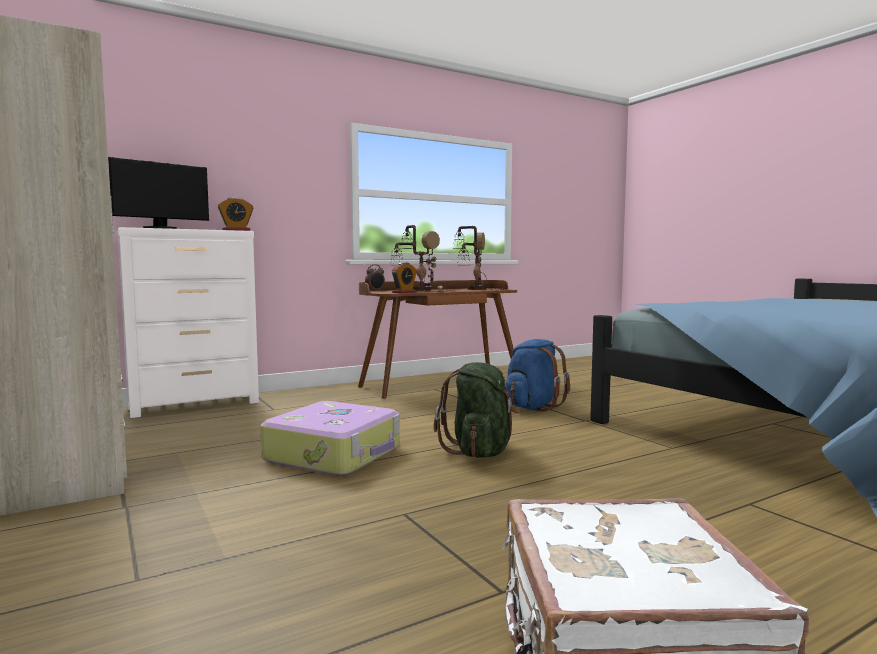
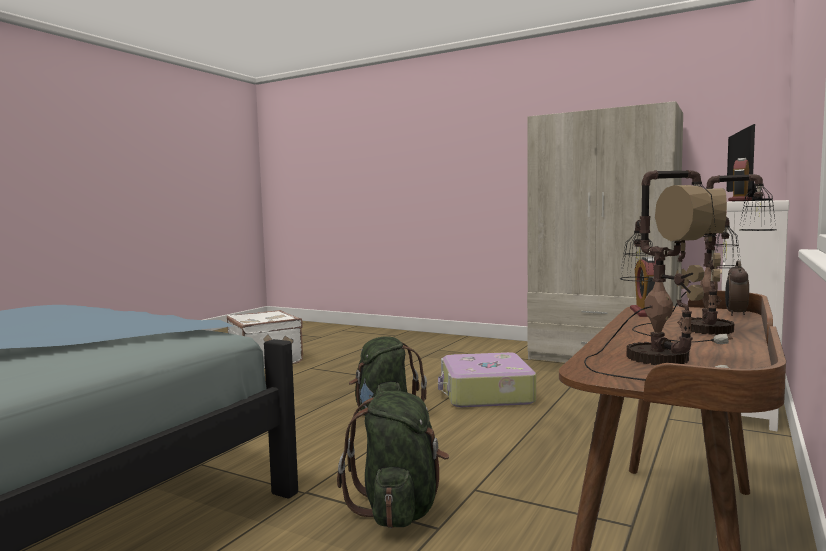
camera: 150 degrees right, 0 degrees up
blue backpack [506,339,570,412] -> green backpack [337,391,449,528]

